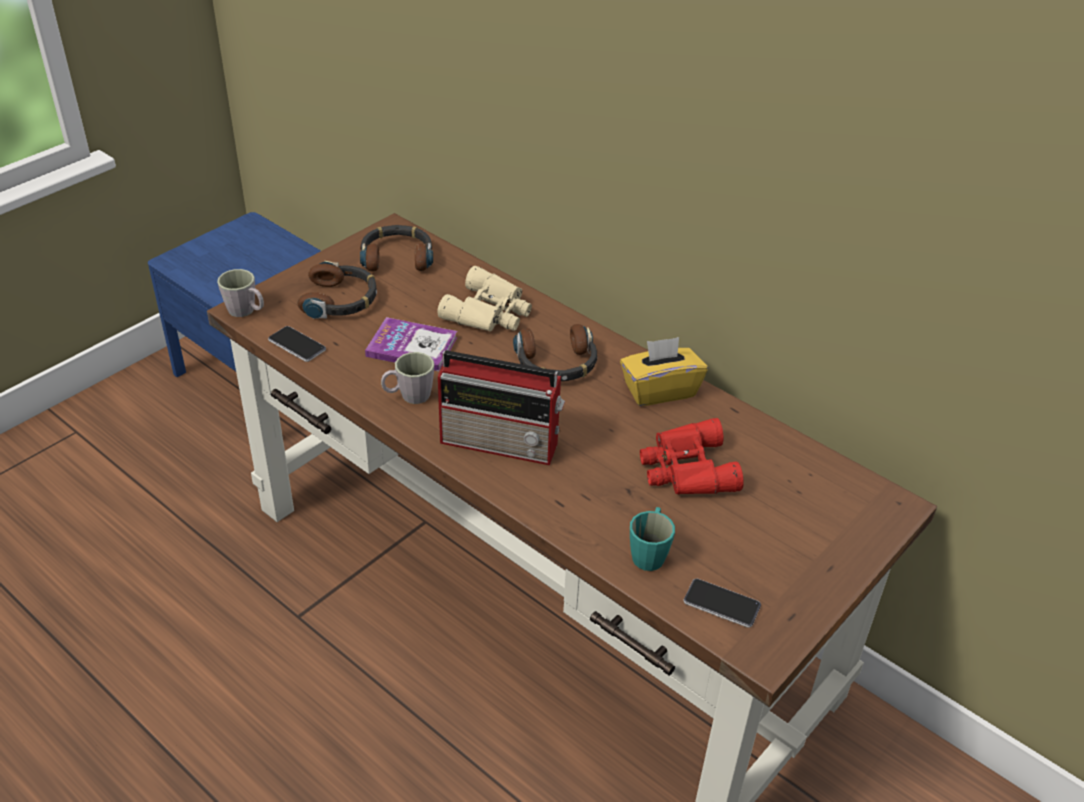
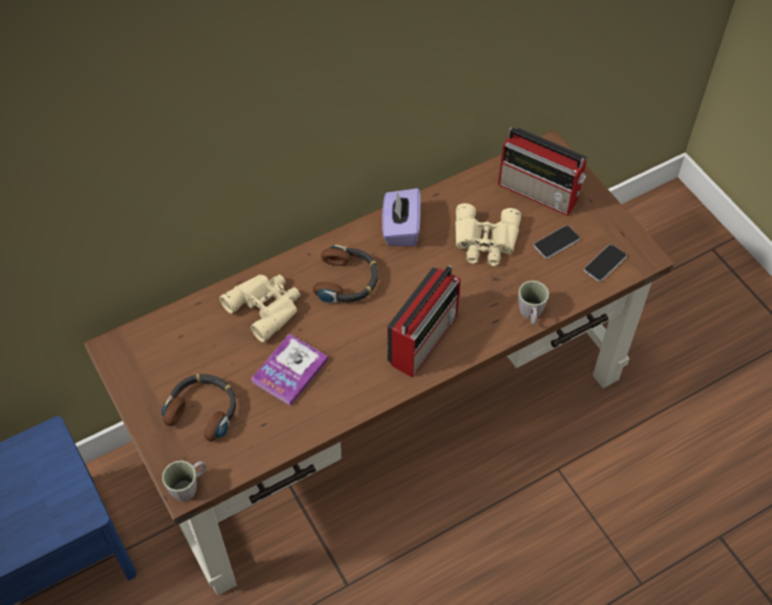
camera: 70 degrees left, 15 degrees up
phone [268,326,326,362] -> phone moved to [534,225,580,259]
headphones [360,225,433,272] -> none
grey mug [381,352,434,404] -> grey mug moved to [518,280,549,325]
yellow tissue box [620,337,708,406] -> purple tissue box [382,188,421,246]
turquoise mug [630,507,675,571] -> none
red binoculars [640,418,744,494] -> beige binoculars [455,203,521,266]
none -> radio [498,128,587,216]

